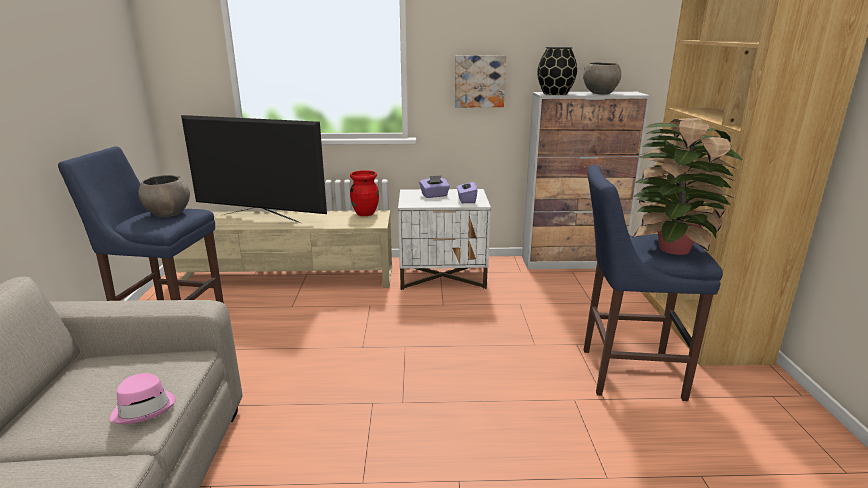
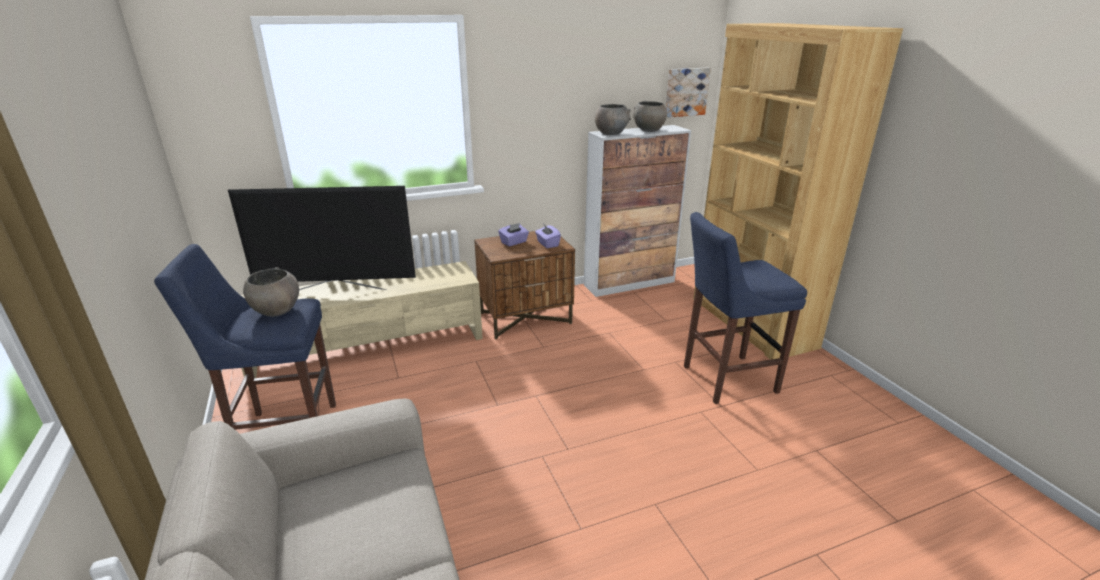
camera: 20 degrees left, 5 degrees up
pink hat [110,373,176,424] -> none
red vase [350,170,379,216] -> none
white nightstand [398,189,491,290] -> brown nightstand [474,231,575,339]
picture [455,55,506,107] -> picture moved to [666,68,711,117]
black vase [537,47,577,95] -> grey bowl [595,104,631,135]
potted plant [632,118,743,255] -> none

